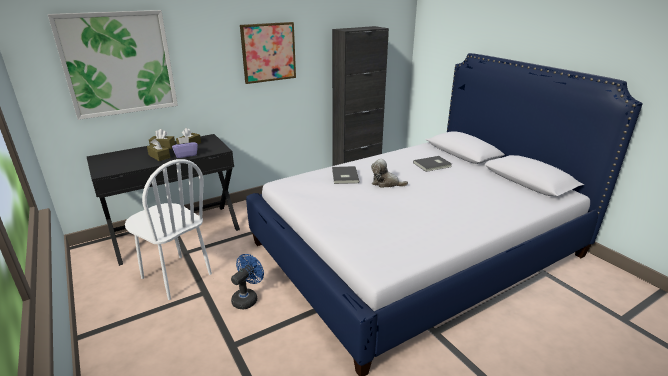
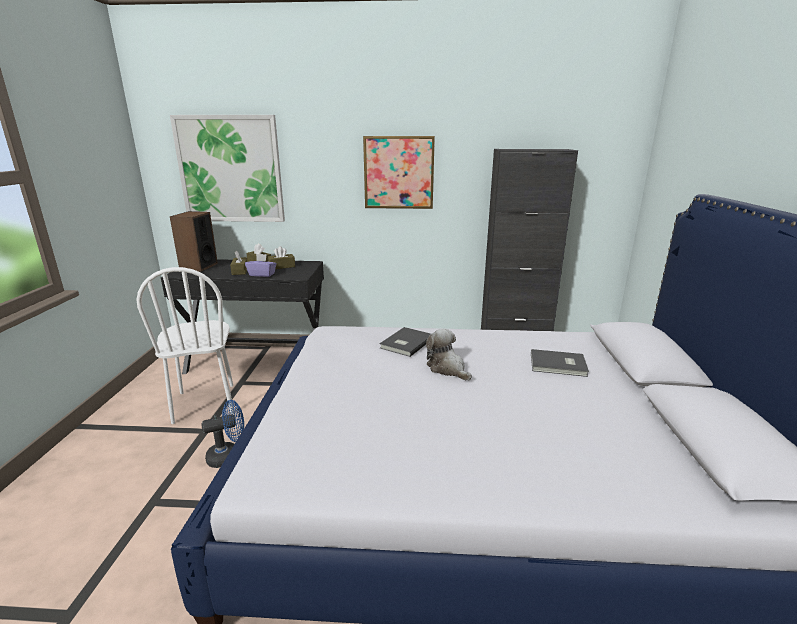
camera: 35 degrees right, 5 degrees down
none -> speaker [170,211,218,272]

